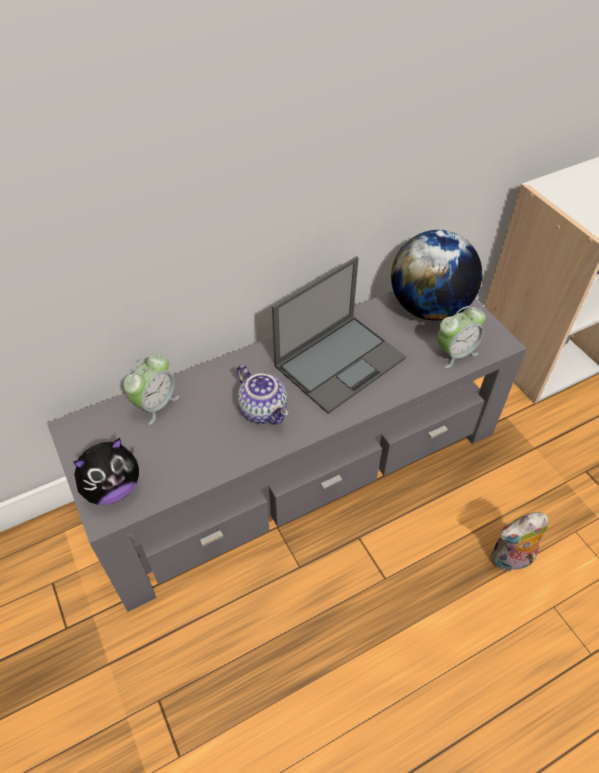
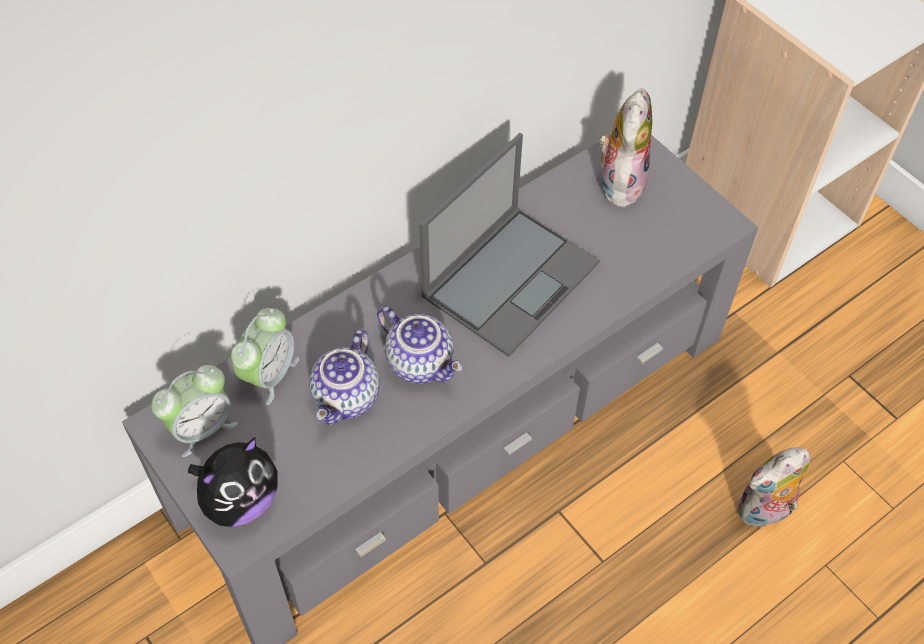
camera: 10 degrees left, 5 degrees up
globe [391,230,482,320] -> plush toy [596,88,652,211]
alarm clock [437,306,486,368] -> alarm clock moved to [151,365,238,457]
none -> teapot [309,329,380,425]

